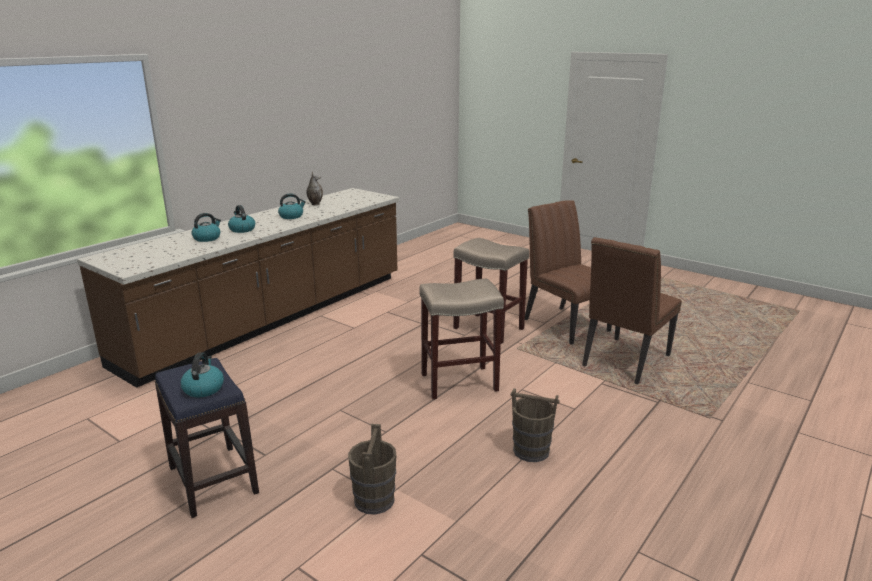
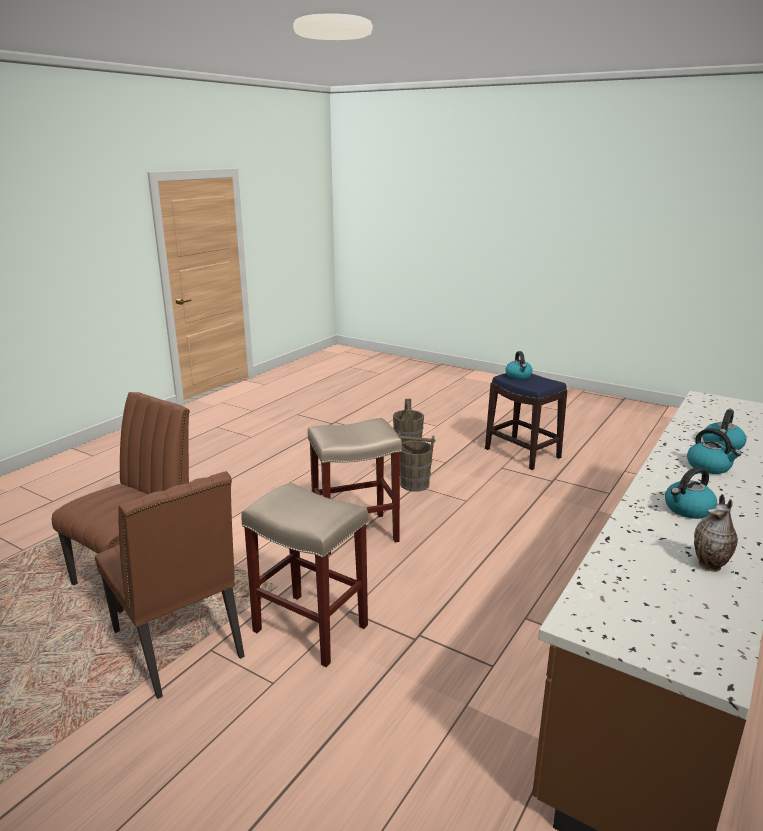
camera: 175 degrees right, 0 degrees up
brown bucket [511,388,560,462] -> brown bucket moved to [398,433,435,492]

